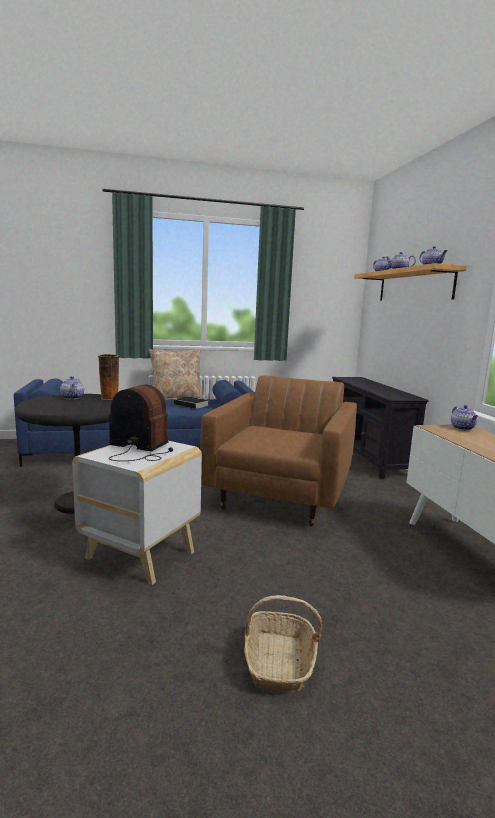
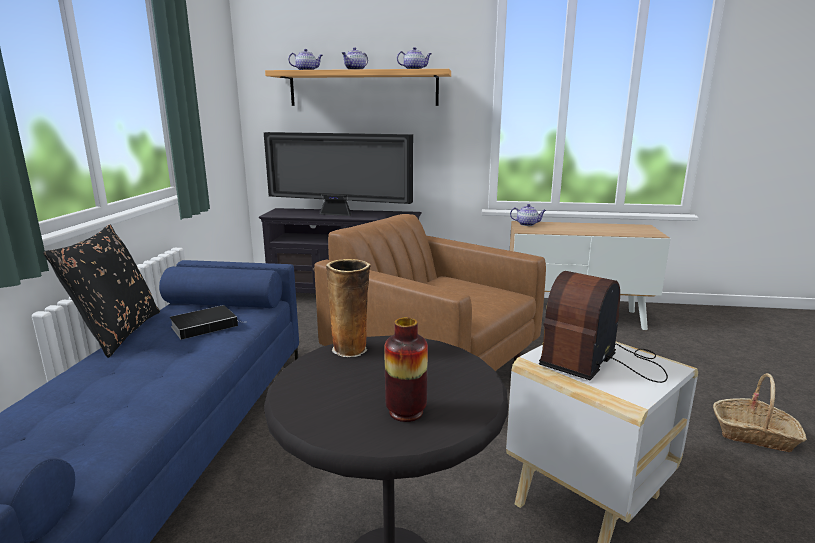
camera: 70 degrees left, 5 degrees up
teapot [60,376,84,399] -> none
beige pillow [149,349,204,399] -> black pillow [43,225,160,358]
none -> television [264,132,413,216]
none -> vase [385,318,428,422]

